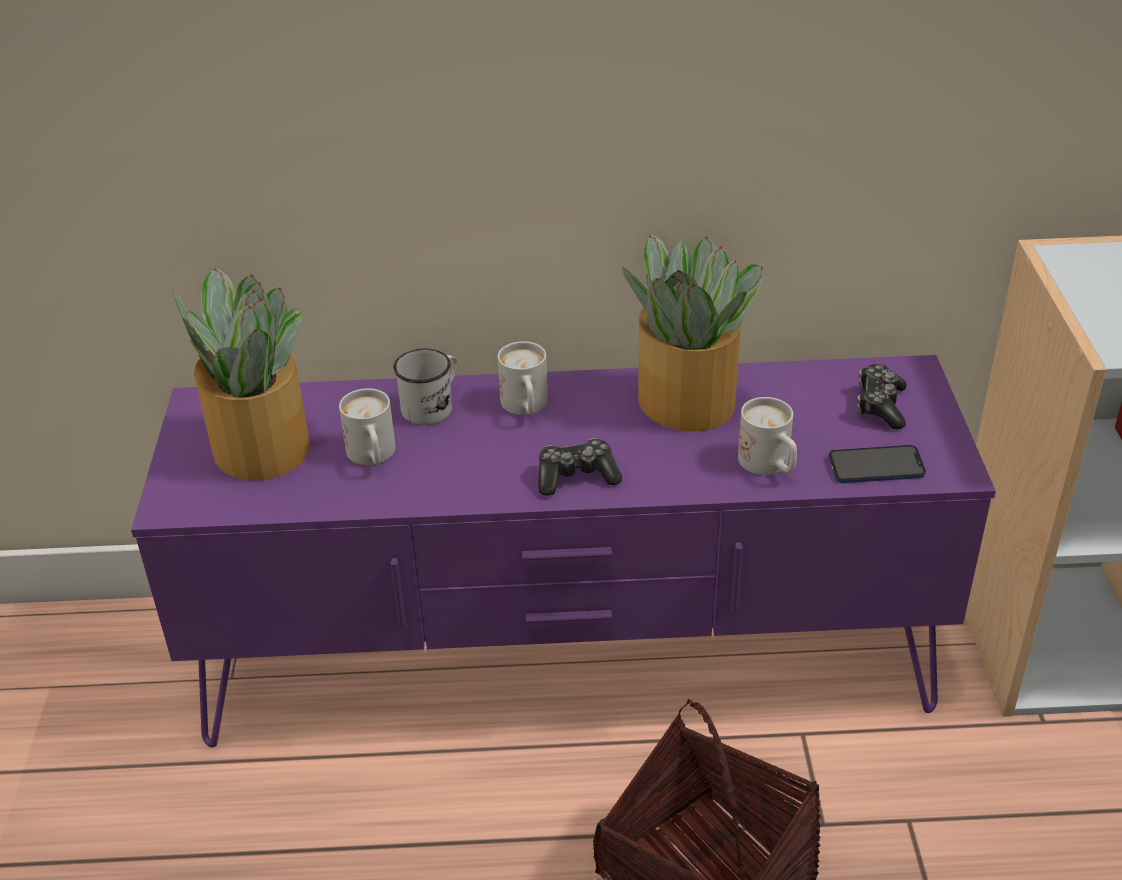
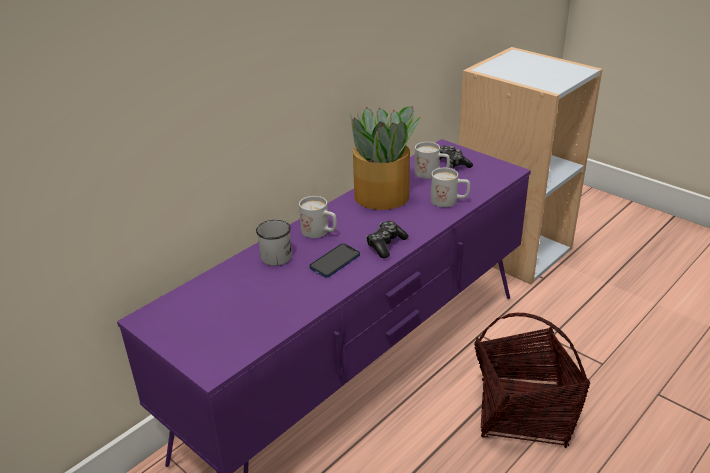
camera: 45 degrees left, 5 degrees down
potted plant [173,268,310,481] -> none
white mug [339,388,396,465] -> white mug moved to [414,142,450,179]
phone [828,445,926,483] -> phone moved to [309,243,360,278]

